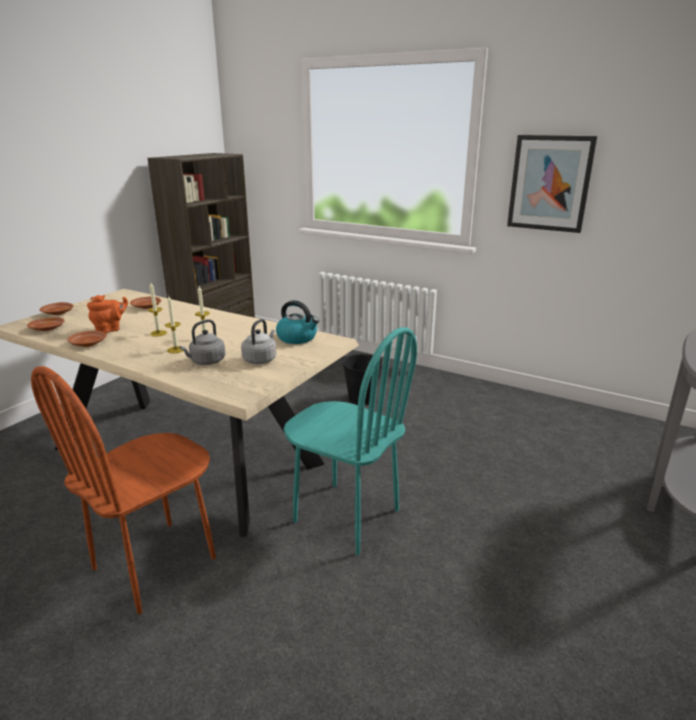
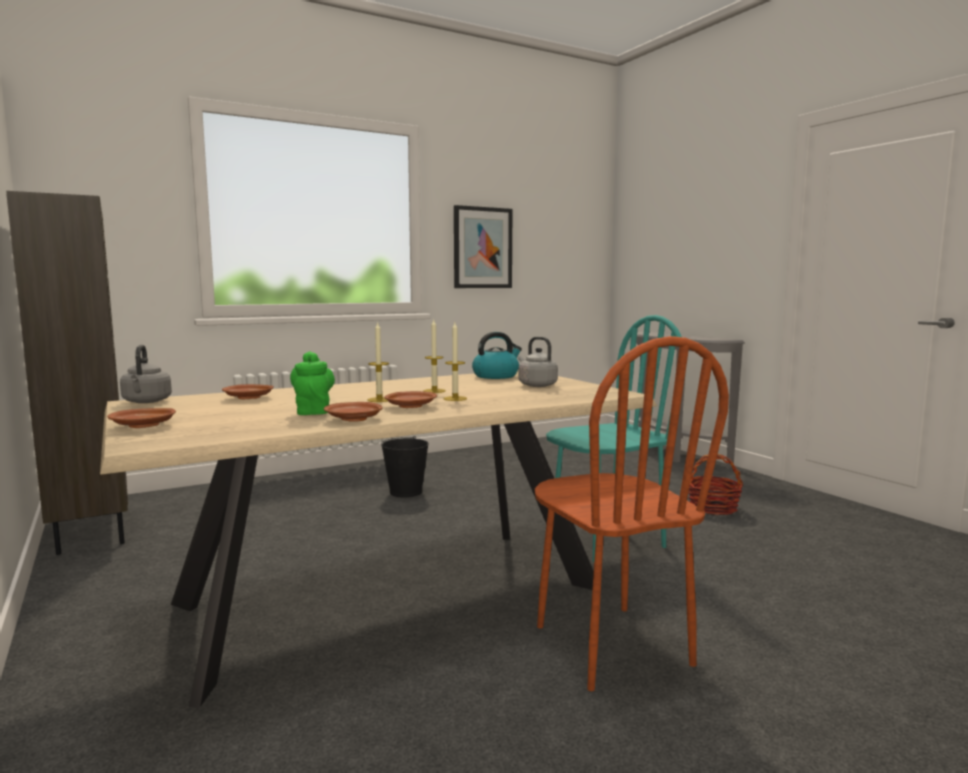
camera: 60 degrees left, 15 degrees down
brown plate [27,317,65,331] -> brown plate moved to [384,391,437,408]
orange teapot [87,295,128,333] -> green teapot [290,351,335,415]
grey kettle [179,319,225,365] -> grey kettle moved to [120,345,172,403]
none -> basket [688,454,744,515]

